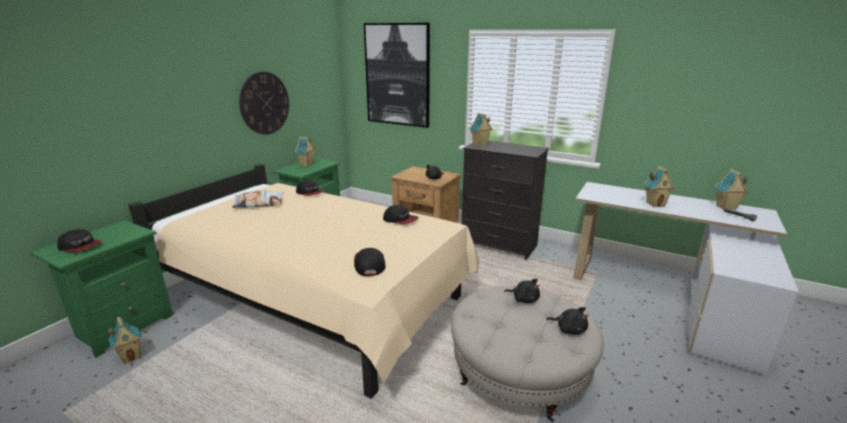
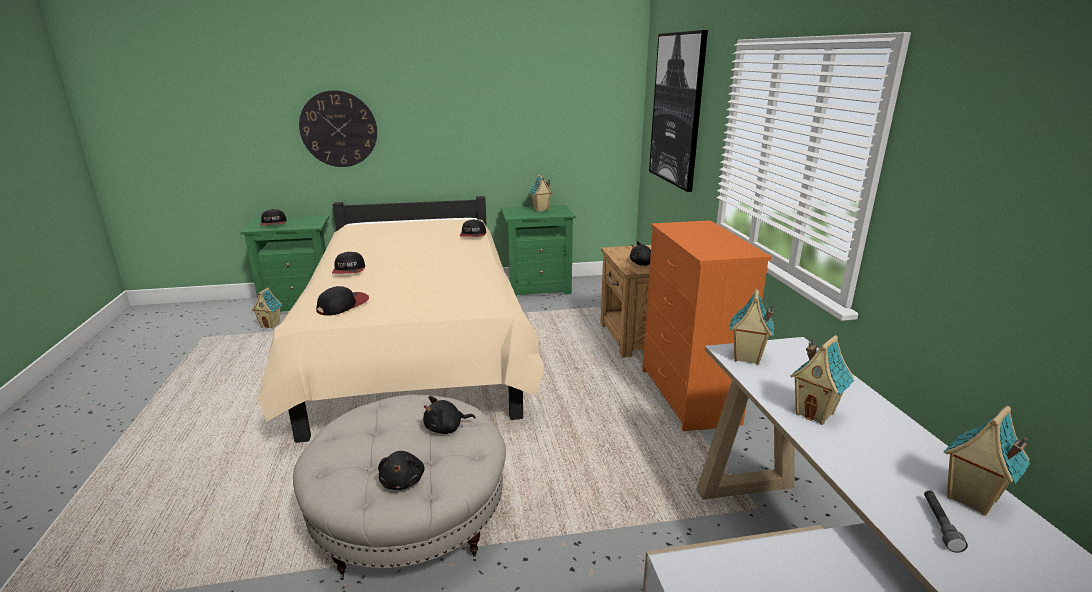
camera: 50 degrees right, 0 degrees up
pillow [232,190,284,208] -> none
wall clock [239,72,289,134] -> wall clock moved to [299,90,377,167]
cap [383,205,419,224] -> cap moved to [332,252,365,274]
black dresser [462,141,549,260] -> orange dresser [642,220,772,431]
toy house [469,113,492,147] -> toy house moved to [729,289,774,365]
black plush toy [504,279,540,303] -> black plush toy turned 75 degrees clockwise [423,396,476,434]

